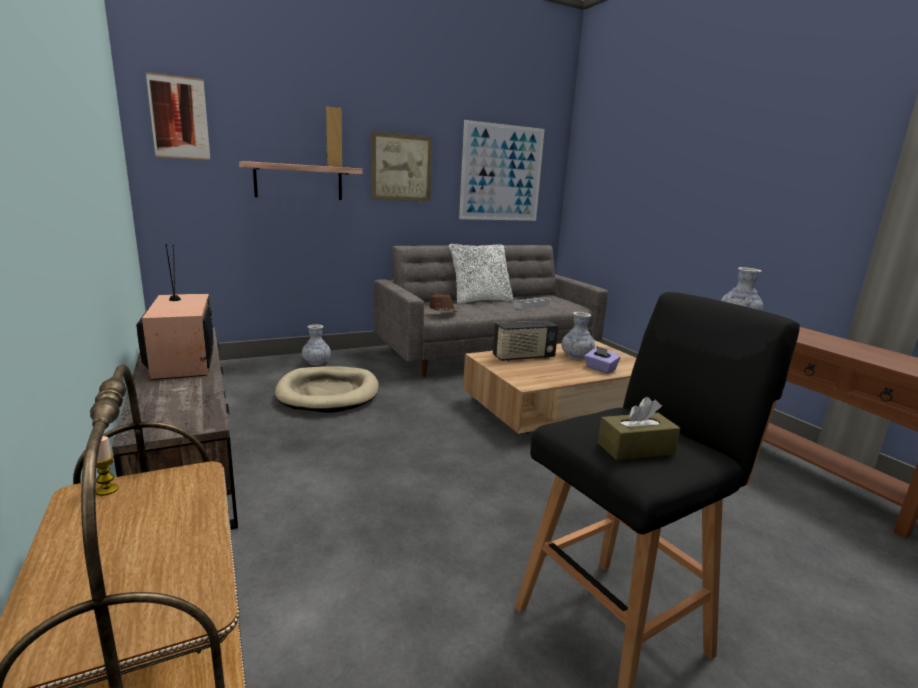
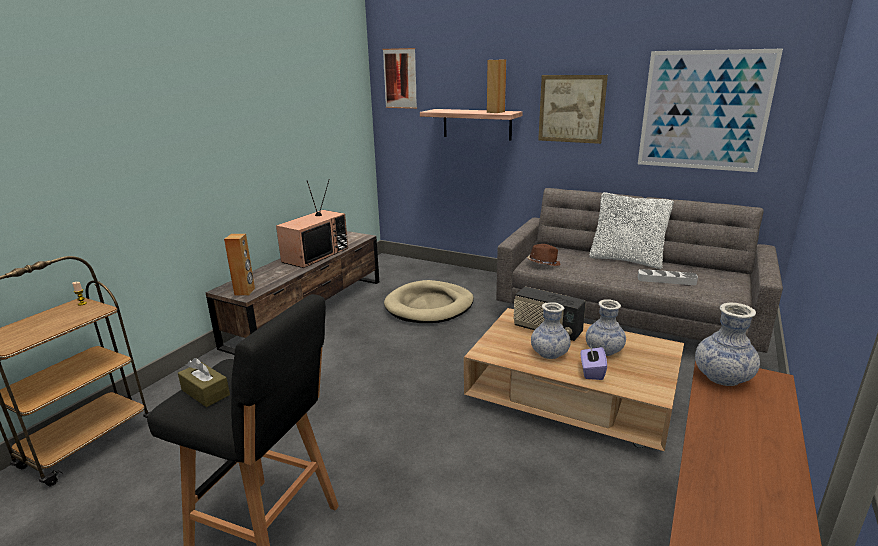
camera: 55 degrees right, 5 degrees up
vase [302,324,331,365] -> vase moved to [531,302,571,359]
none -> brown speaker [224,234,255,295]

